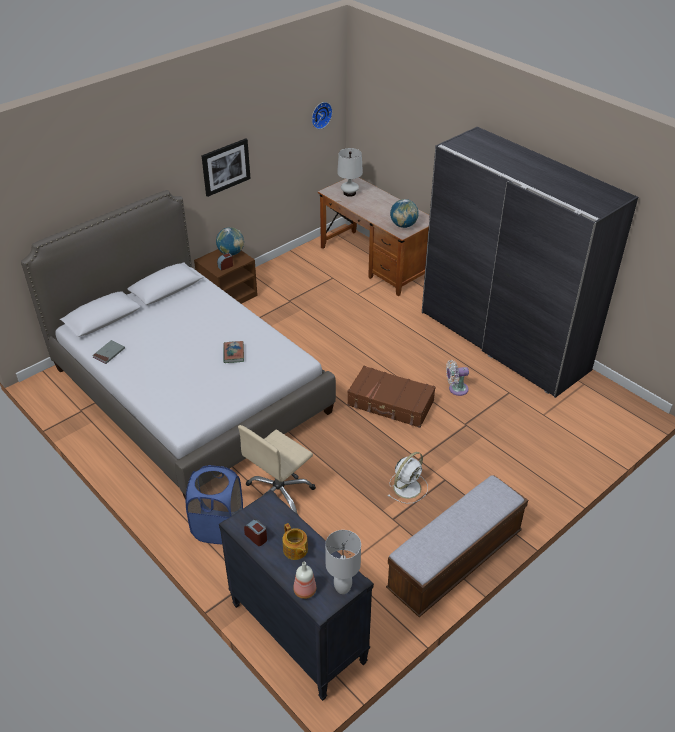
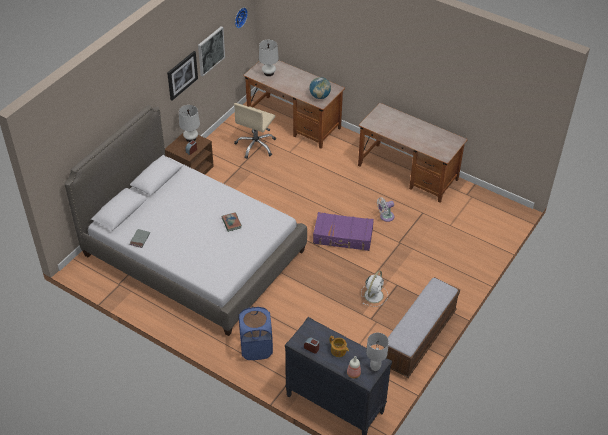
camera: 15 degrees left, 5 degrees up
globe [216,227,244,255] -> white table lamp [179,105,200,142]
beige office chair [238,425,316,516] -> beige office chair moved to [234,103,276,159]
brown suitcase [347,366,436,428] -> purple suitcase [313,212,374,251]
grey wardrobe [422,127,638,398] -> desk [358,103,467,202]
none -> picture [198,26,225,76]

